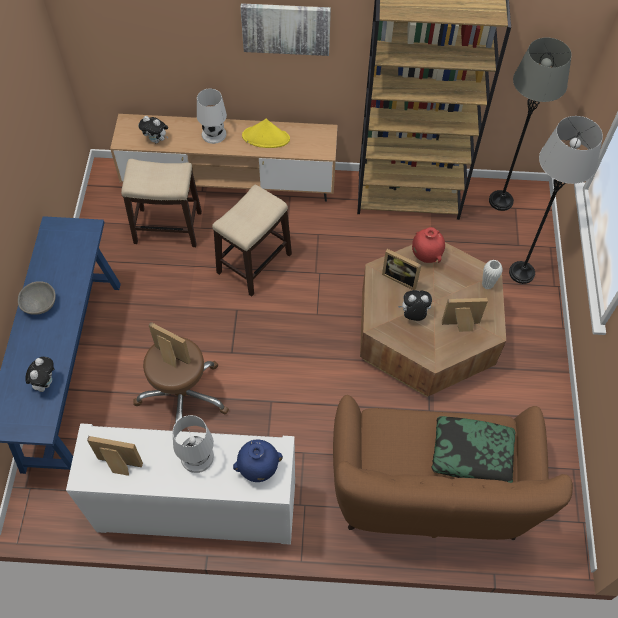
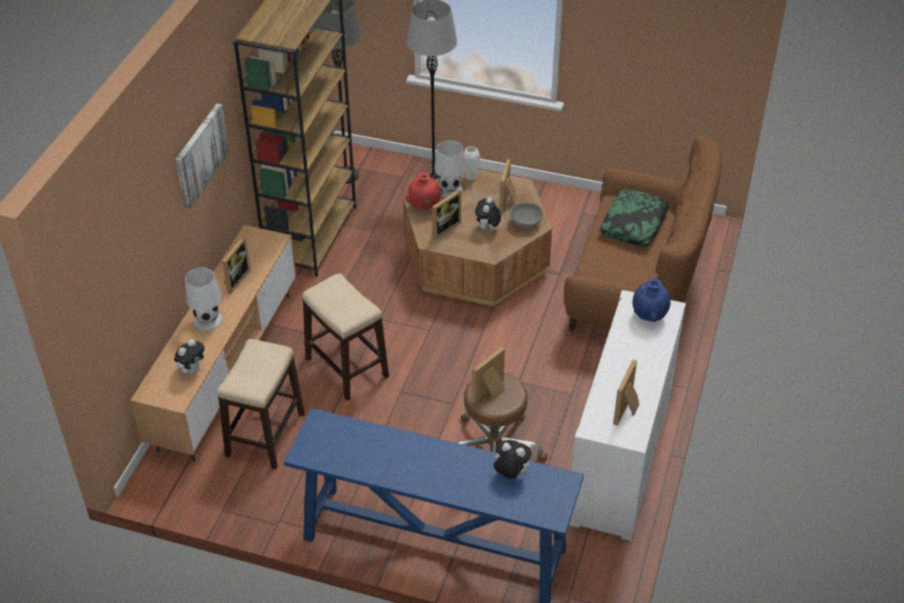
camera: 75 degrees left, 15 degrees down
grey bowl [18,281,56,315] -> grey bowl moved to [510,202,543,228]
white table lamp [173,415,214,473] -> white table lamp moved to [434,140,465,198]
yellow hat [242,119,290,148] -> picture frame [222,237,250,294]

